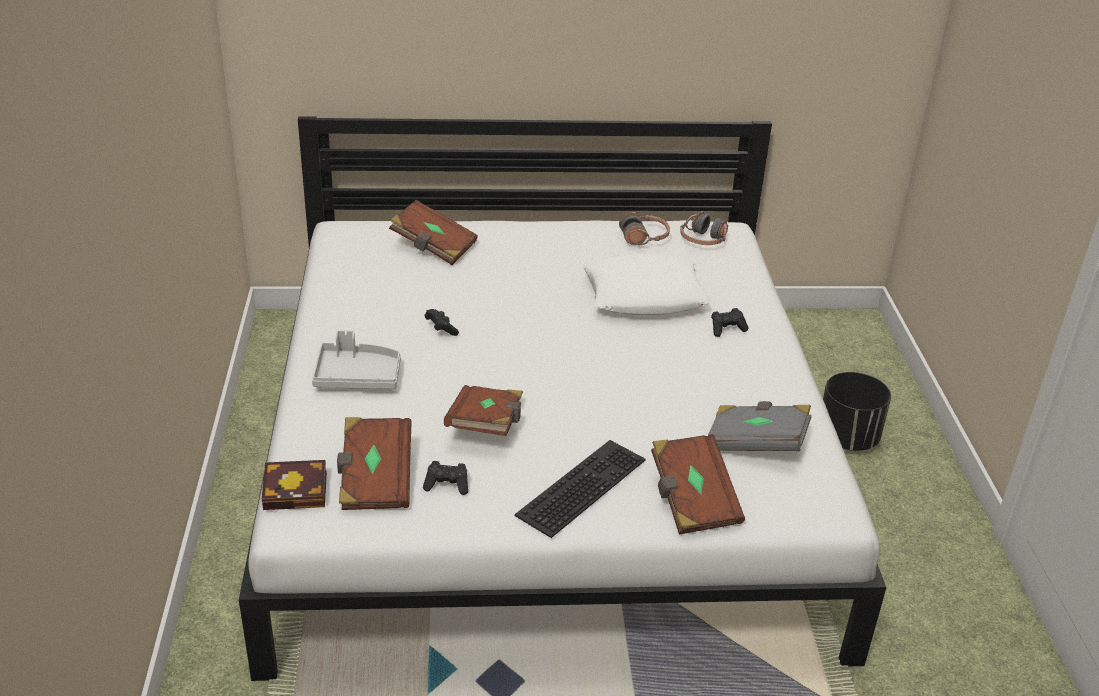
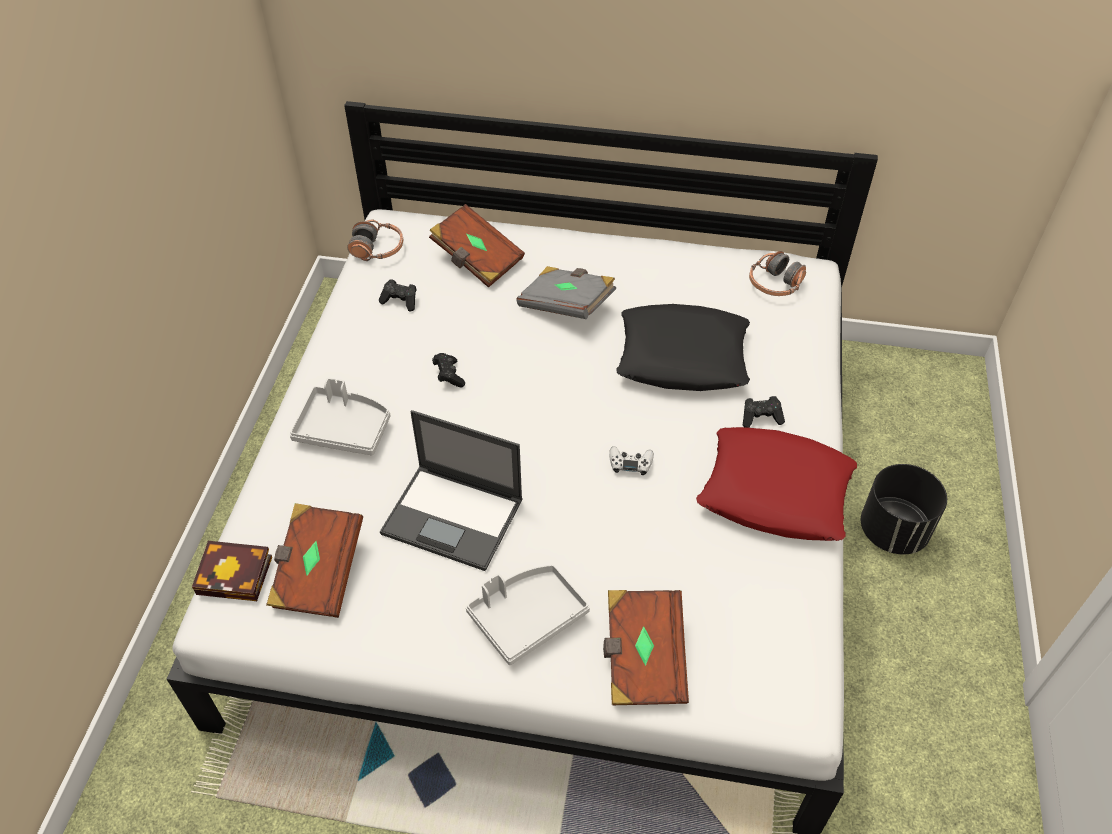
camera: 15 degrees right, 15 degrees up
black game controller [423,461,468,495] -> black game controller moved to [379,279,417,311]
brown book [444,385,523,436] -> laptop [380,410,523,571]
keyboard [515,440,645,538] -> grey tray [466,565,590,665]
white pillow [582,253,711,315] -> black pillow [617,304,750,391]
headphones [619,212,670,245] -> headphones moved to [347,220,403,261]
grey book [708,401,811,451] -> grey book moved to [516,266,616,319]
none -> white game controller [609,446,654,475]
none -> red pillow [696,427,857,541]

